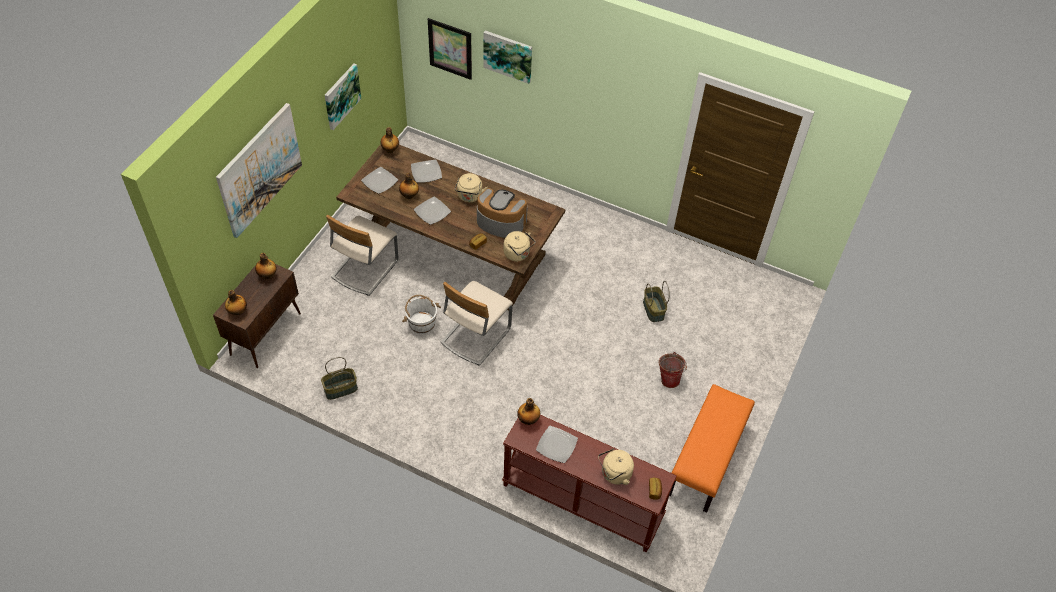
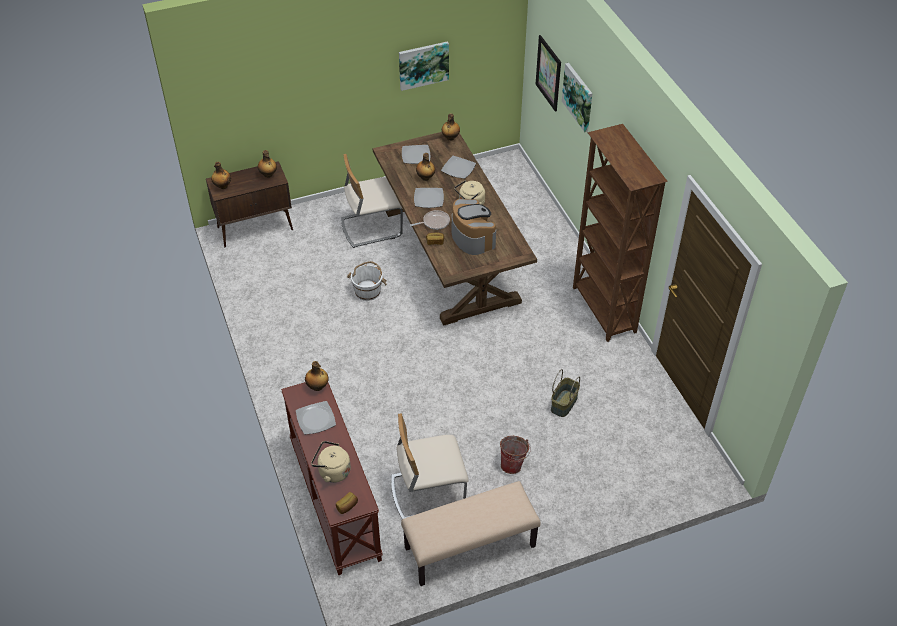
camera: 45 degrees right, 5 degrees down
picture [216,103,302,238] -> none
basket [321,357,358,400] -> none
beige chair [441,281,513,366] -> beige chair moved to [391,413,469,520]
beige kettle [503,231,536,261] -> none
orange bench [669,384,755,513] -> beige bench [401,481,540,586]
none -> frying pan [410,210,450,230]
none -> brown bookcase [573,124,668,342]

